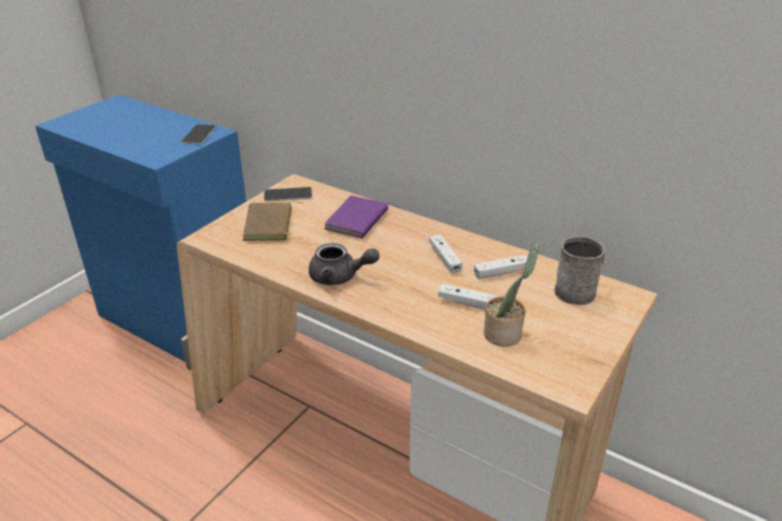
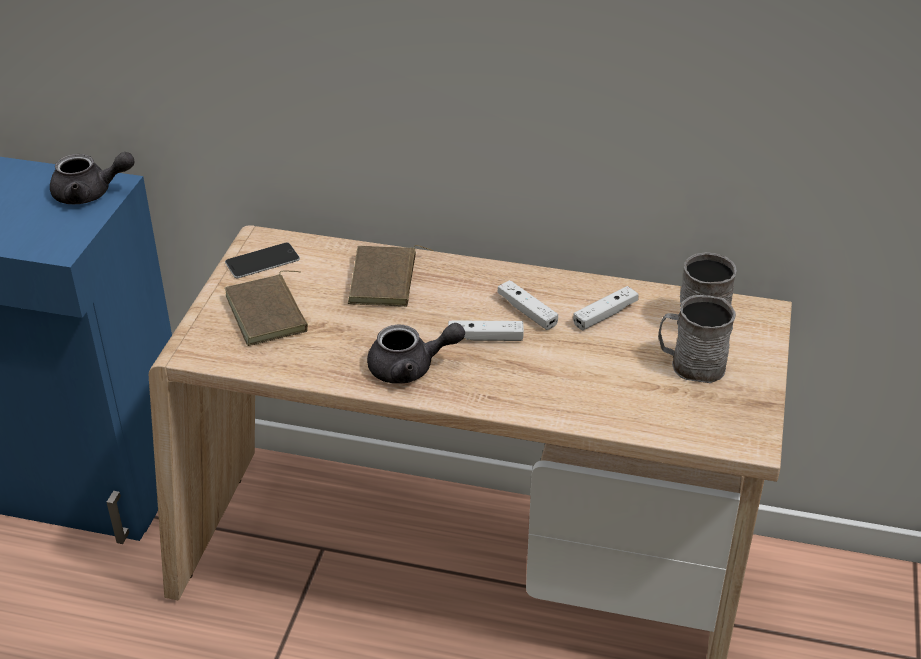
camera: 20 degrees left, 5 degrees up
phone [181,124,216,145] -> grey teapot [50,152,135,204]
purple book [324,196,400,239] -> brown book [348,245,434,307]
white game controller [438,284,499,310] -> white game controller moved to [448,320,524,341]
potted plant [484,242,539,346] -> none
none -> grey mug [658,295,736,383]

